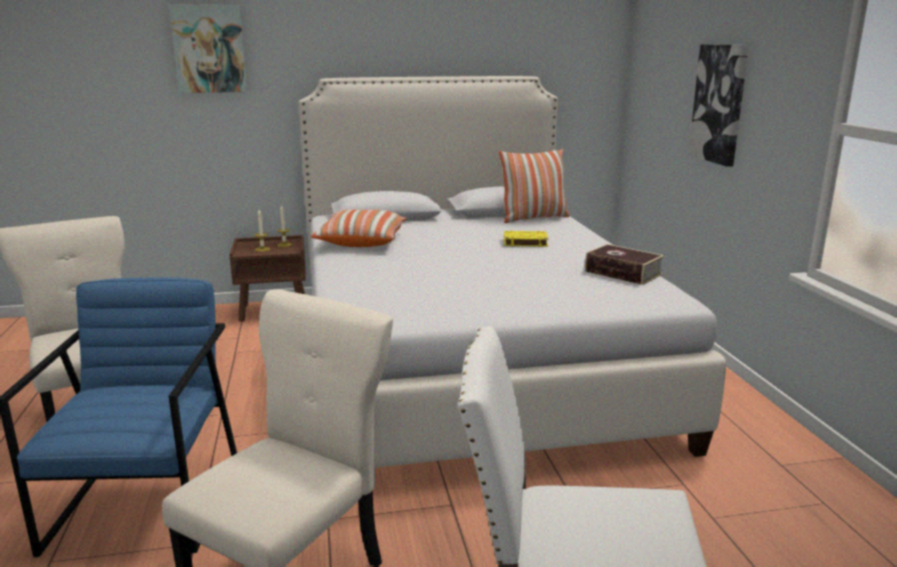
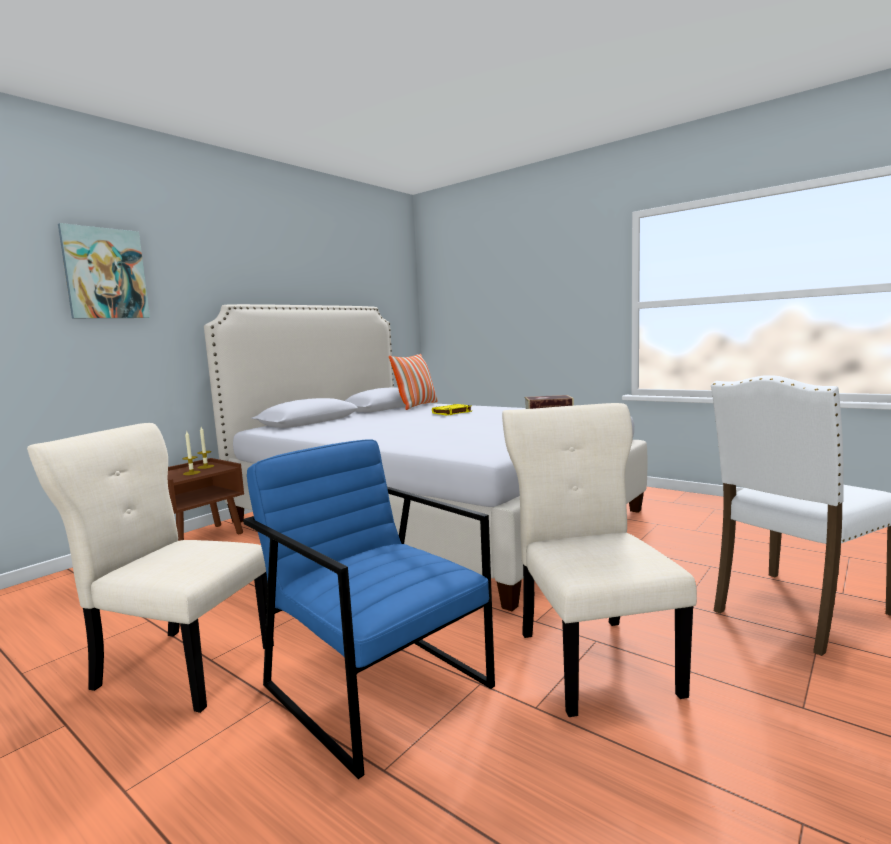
camera: 40 degrees left, 10 degrees down
pillow [311,209,407,247] -> none
picture [688,44,749,167] -> none

